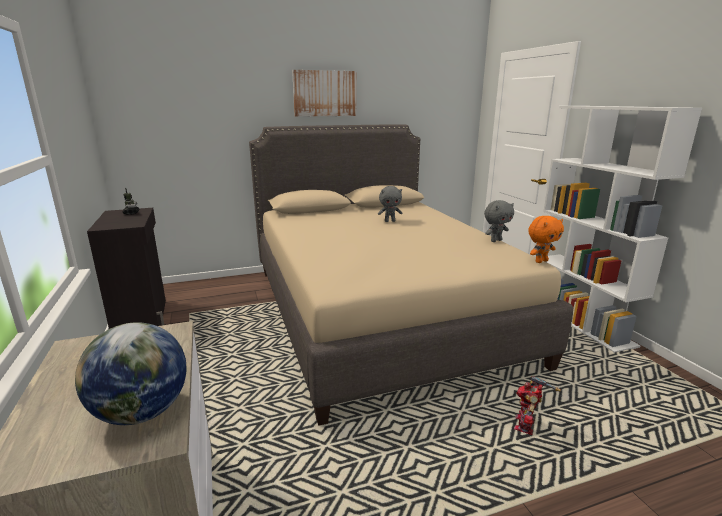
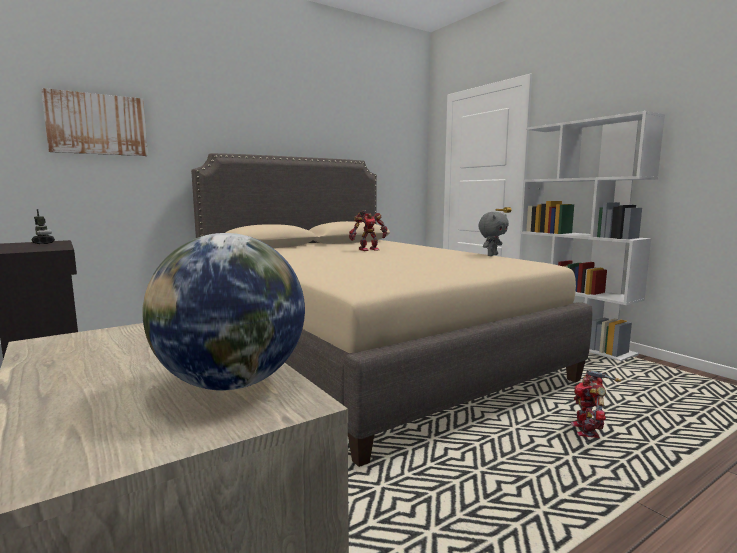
camera: 15 degrees left, 10 degrees down
picture [292,70,357,117] -> picture moved to [41,88,148,156]
grey plush toy [378,186,402,222] -> toy robot [349,210,388,251]
orange plush toy [528,216,564,263] -> none

